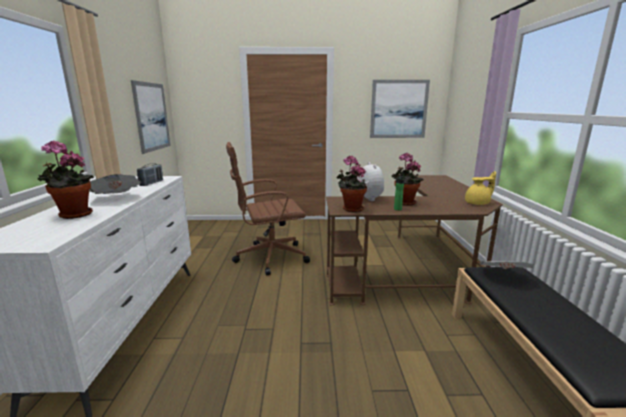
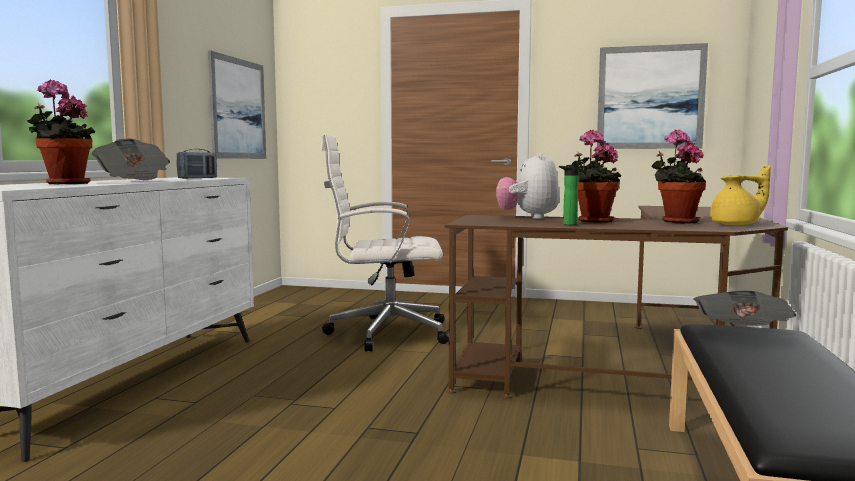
camera: 15 degrees right, 10 degrees down
brown office chair [226,142,310,275] -> white office chair [320,133,449,352]
potted plant [336,155,367,212] -> potted plant moved to [651,129,706,224]

